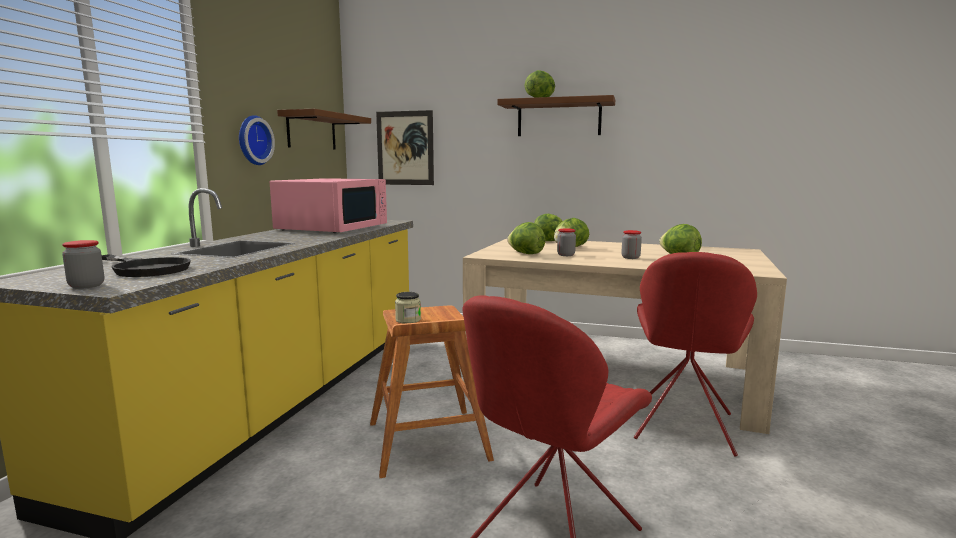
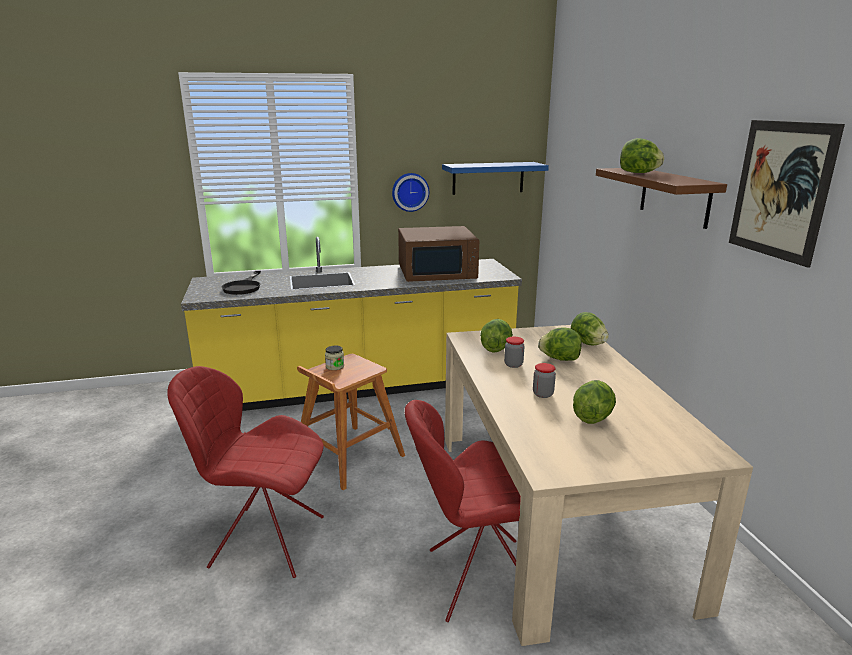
camera: 60 degrees right, 10 degrees up
jar [62,240,104,289] -> none
pink microwave [270,178,387,233] -> brown microwave [398,226,479,282]
brown shelf [277,109,371,150] -> blue shelf [442,162,549,195]
picture [376,110,434,185] -> picture moved to [729,120,845,268]

